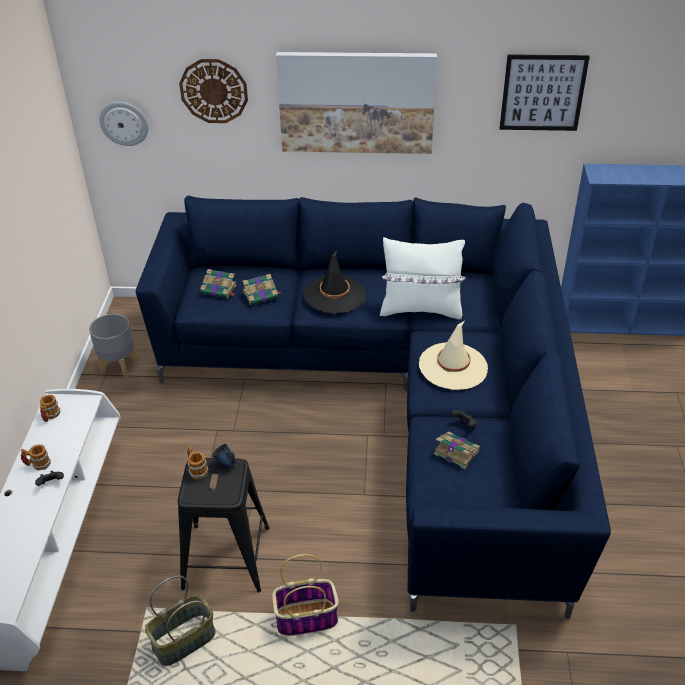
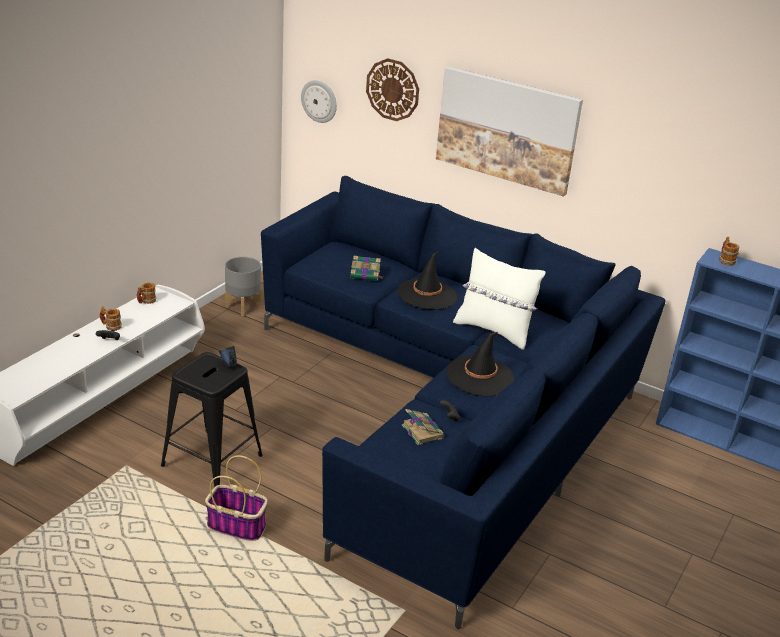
camera: 25 degrees right, 10 degrees down
basket [145,576,215,666] -> none
mug [187,445,209,480] -> mug moved to [719,237,739,266]
book [200,269,237,299] -> none
beige hat [419,321,488,390] -> black hat [447,332,514,396]
picture [499,54,590,131] -> none

